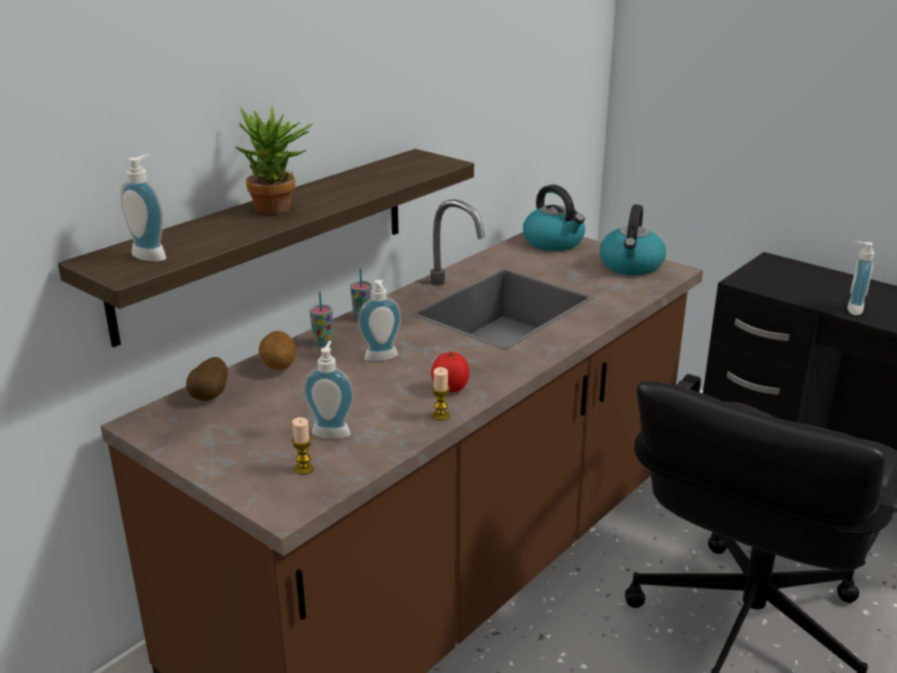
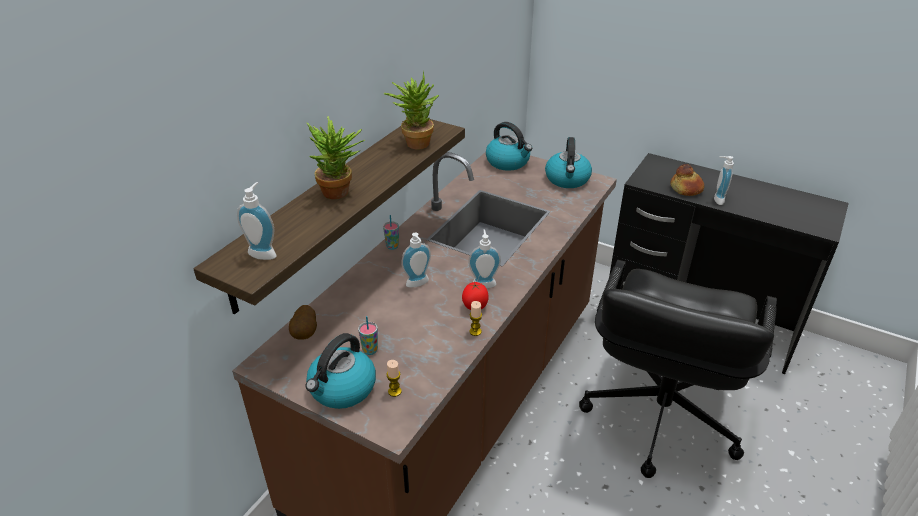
camera: 10 degrees left, 10 degrees up
potato [259,331,296,370] -> none
soap dispenser [303,341,354,439] -> soap dispenser moved to [468,229,501,288]
cup [310,292,332,346] -> cup moved to [358,316,378,355]
none -> kettle [306,333,376,409]
none -> potted plant [383,71,439,149]
none -> bread [670,164,704,196]

